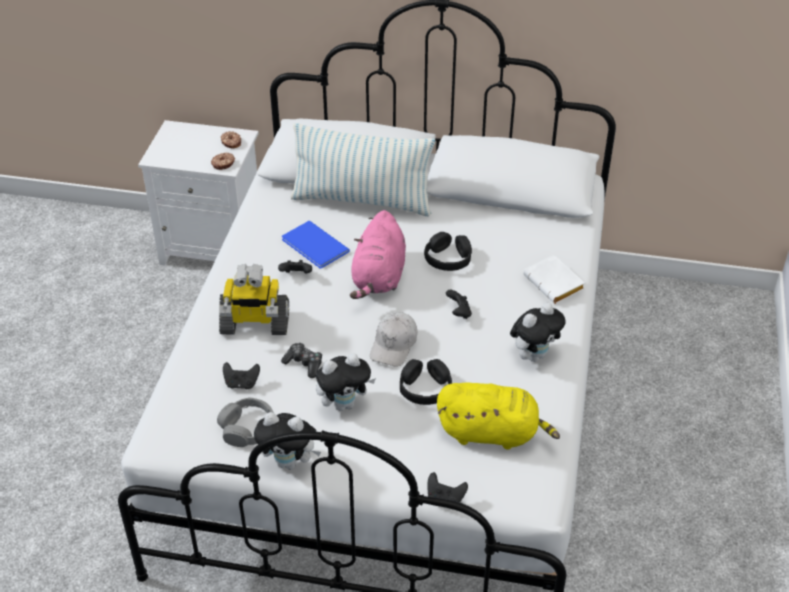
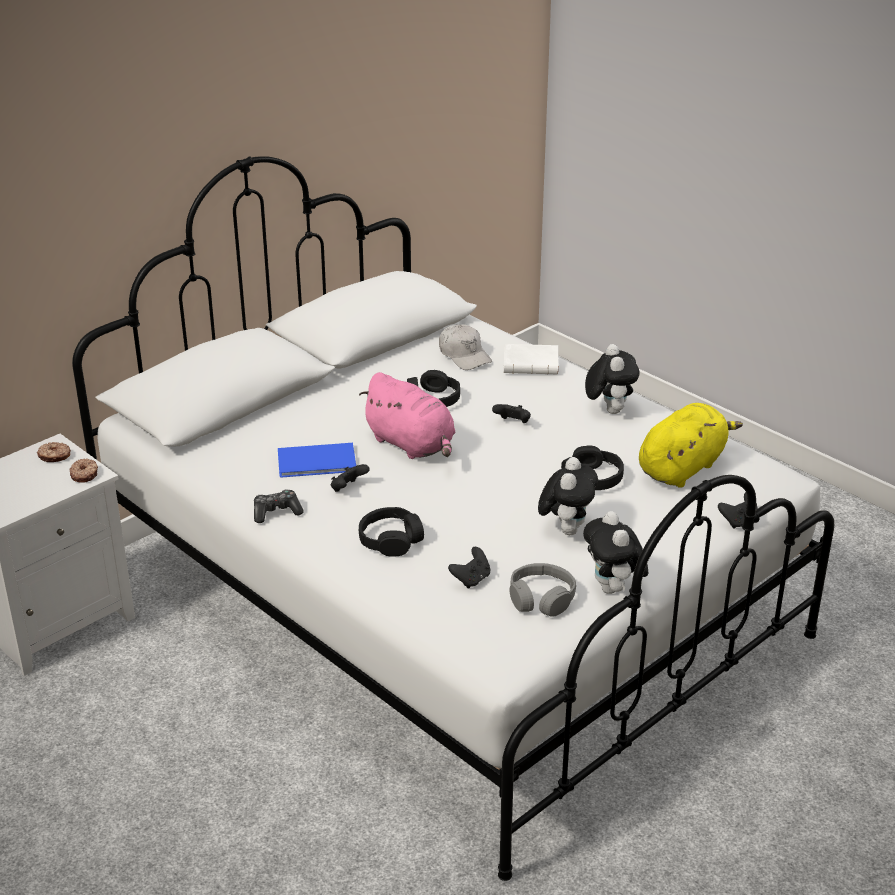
camera: 55 degrees left, 10 degrees down
toy robot [219,264,289,335] -> black headphones [359,507,424,557]
plush toy [254,412,321,470] -> plush toy turned 120 degrees clockwise [583,511,648,594]
game controller [281,343,322,378] -> game controller moved to [254,489,304,523]
pillow [290,123,435,216] -> none
white cap [370,312,417,367] -> white cap moved to [439,324,492,370]

